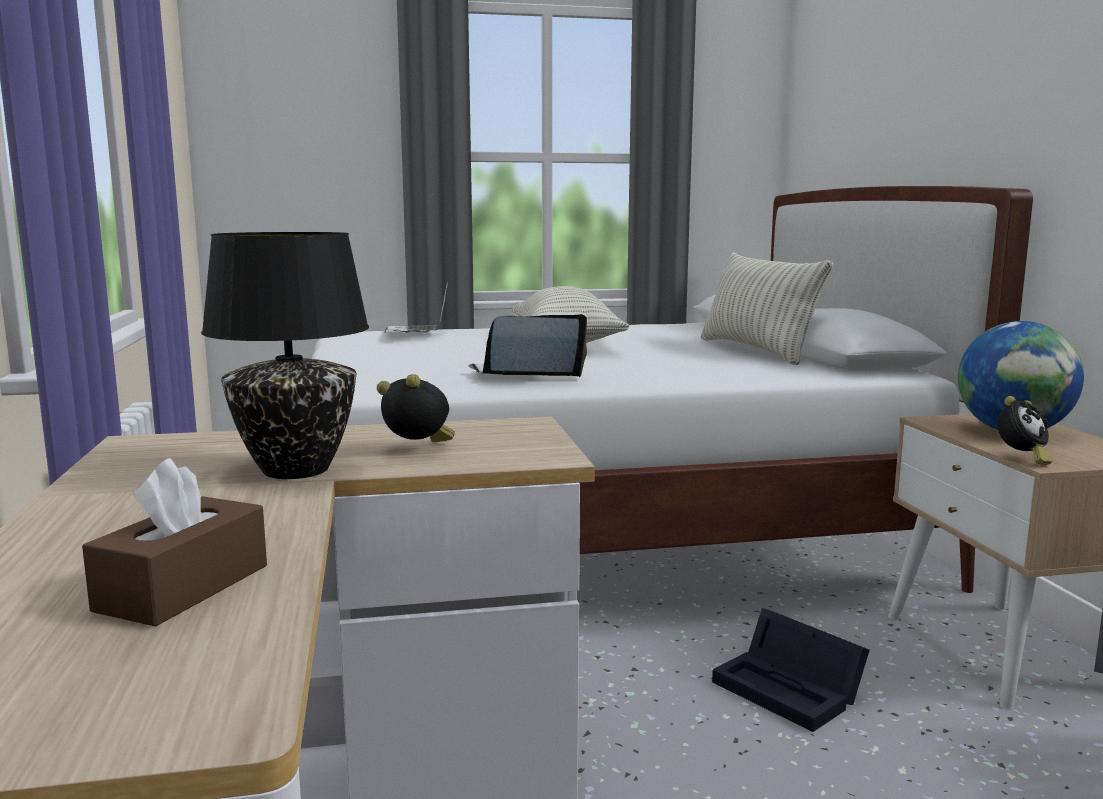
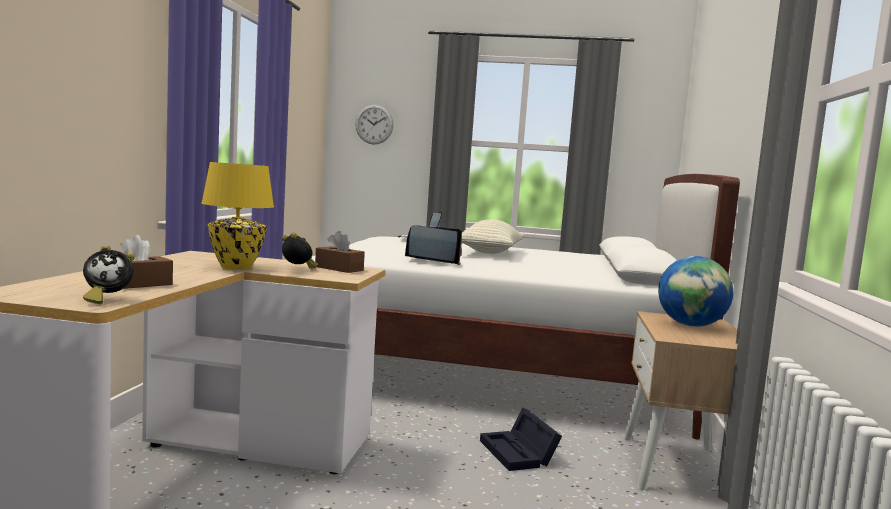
camera: 20 degrees right, 5 degrees down
black table lamp [201,232,369,479] -> yellow table lamp [201,162,274,270]
pillow [701,252,833,365] -> none
alarm clock [998,396,1053,465] -> alarm clock moved to [83,245,135,304]
none -> brown tissue box [315,231,365,273]
none -> wall clock [355,105,394,145]

